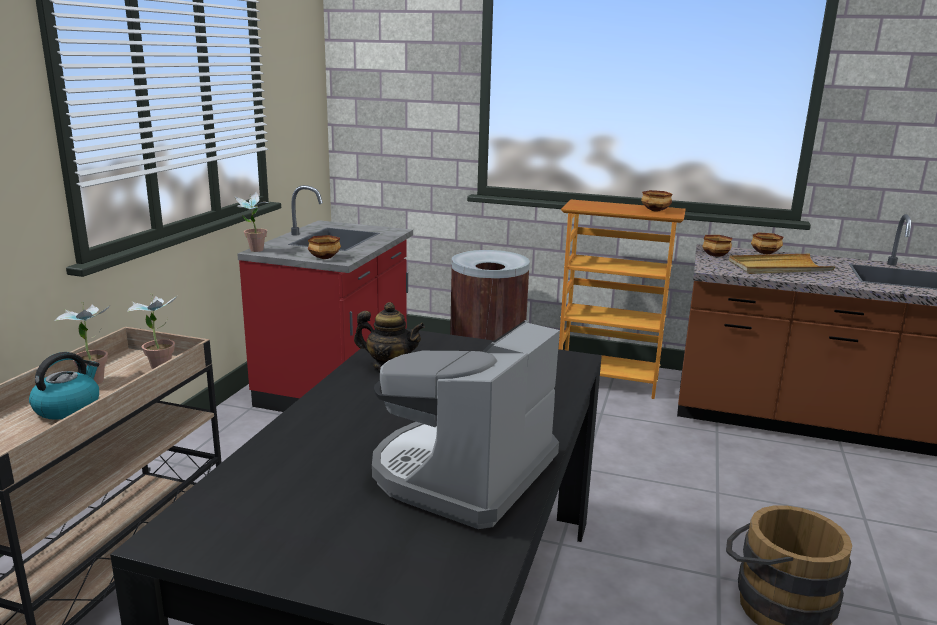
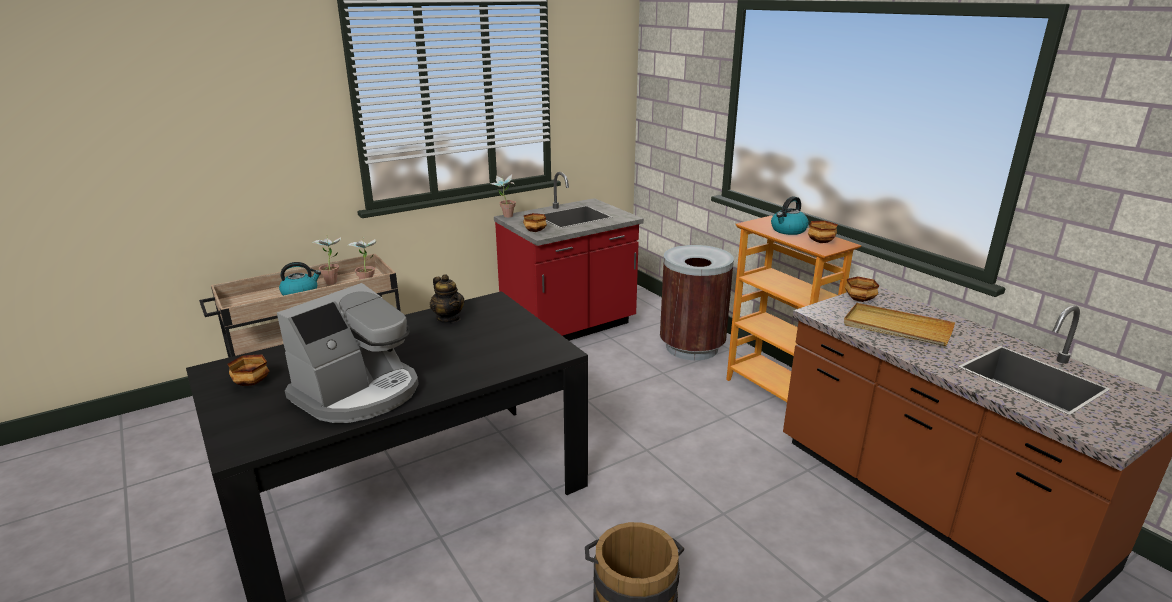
camera: 40 degrees right, 5 degrees up
coffee machine [372,320,560,529] -> coffee machine turned 150 degrees clockwise [277,283,419,423]
bowl [751,232,784,254] -> bowl moved to [227,354,269,386]
none -> kettle [771,196,809,235]

